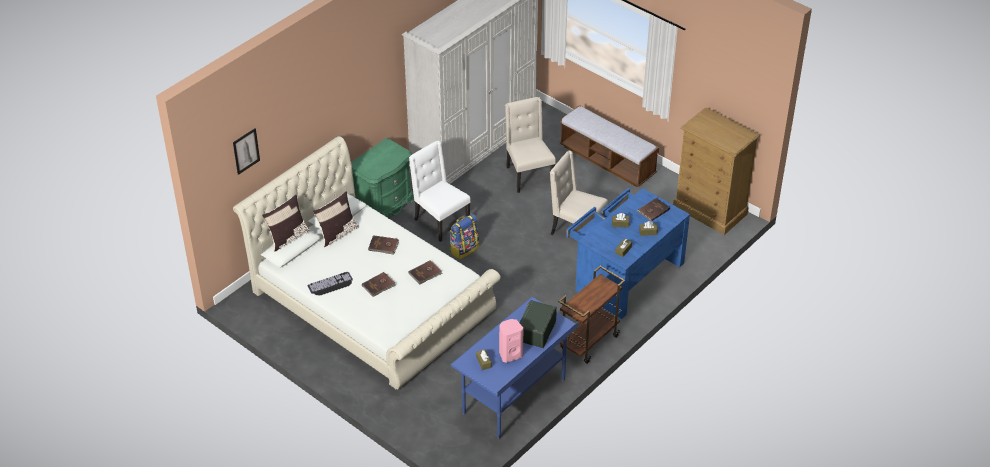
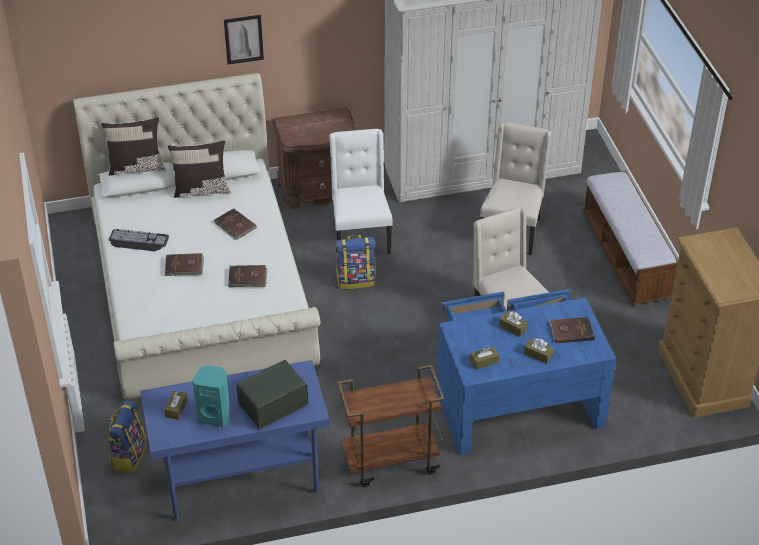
camera: 35 degrees right, 0 degrees up
picture [233,128,260,175] -> picture moved to [224,15,264,65]
green nightstand [351,138,414,217] -> brown nightstand [272,107,357,210]
pink speaker [499,319,524,363] -> turquoise speaker [192,365,230,427]
none -> backpack [108,401,147,473]

